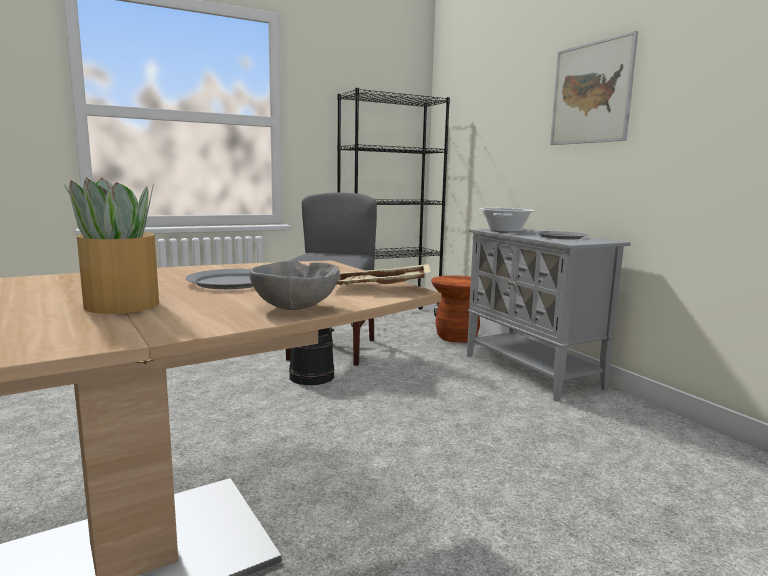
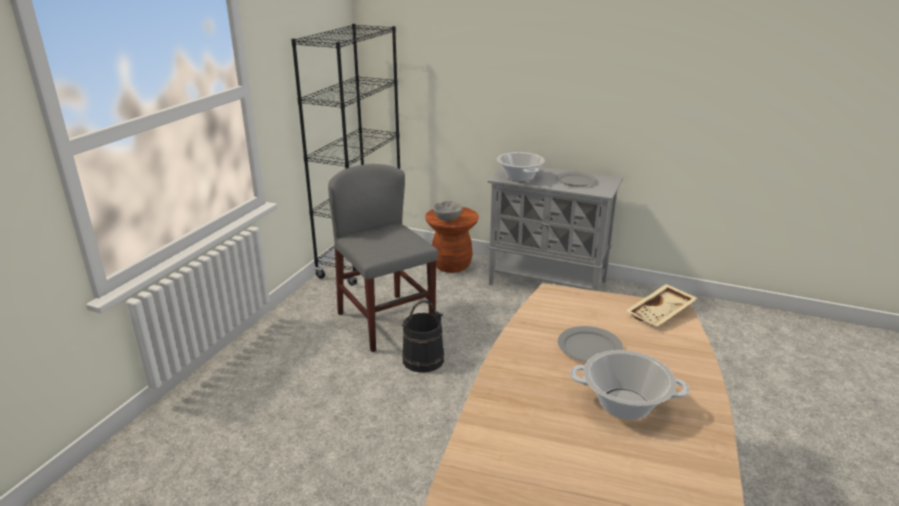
camera: 40 degrees left, 15 degrees up
potted plant [64,177,159,314] -> cooking pot [570,350,690,420]
grey bowl [249,261,340,310] -> grey bowl moved to [433,201,462,221]
picture [550,31,638,145] -> none

